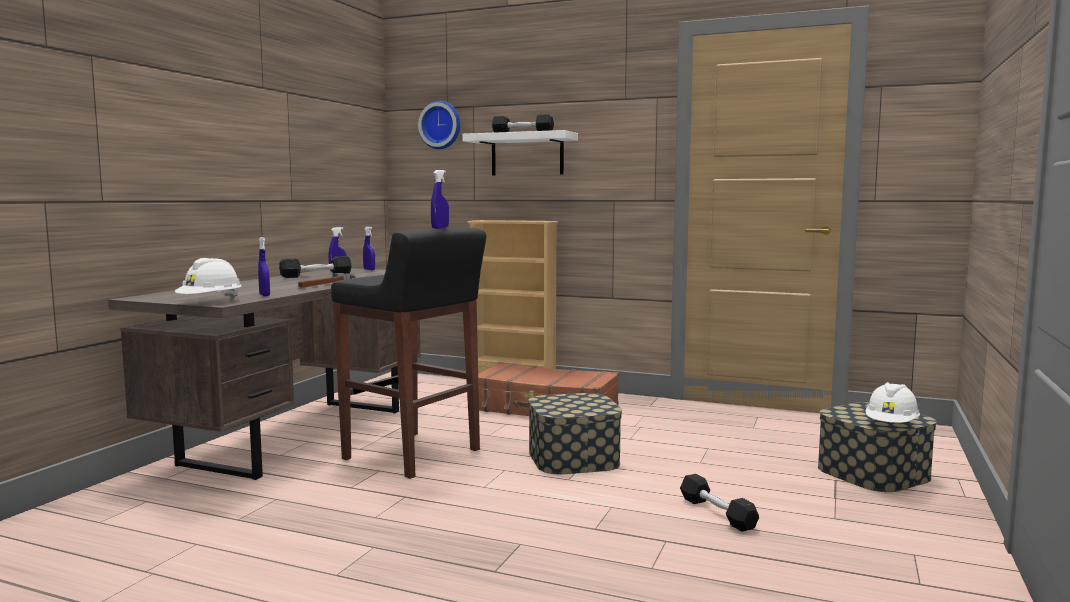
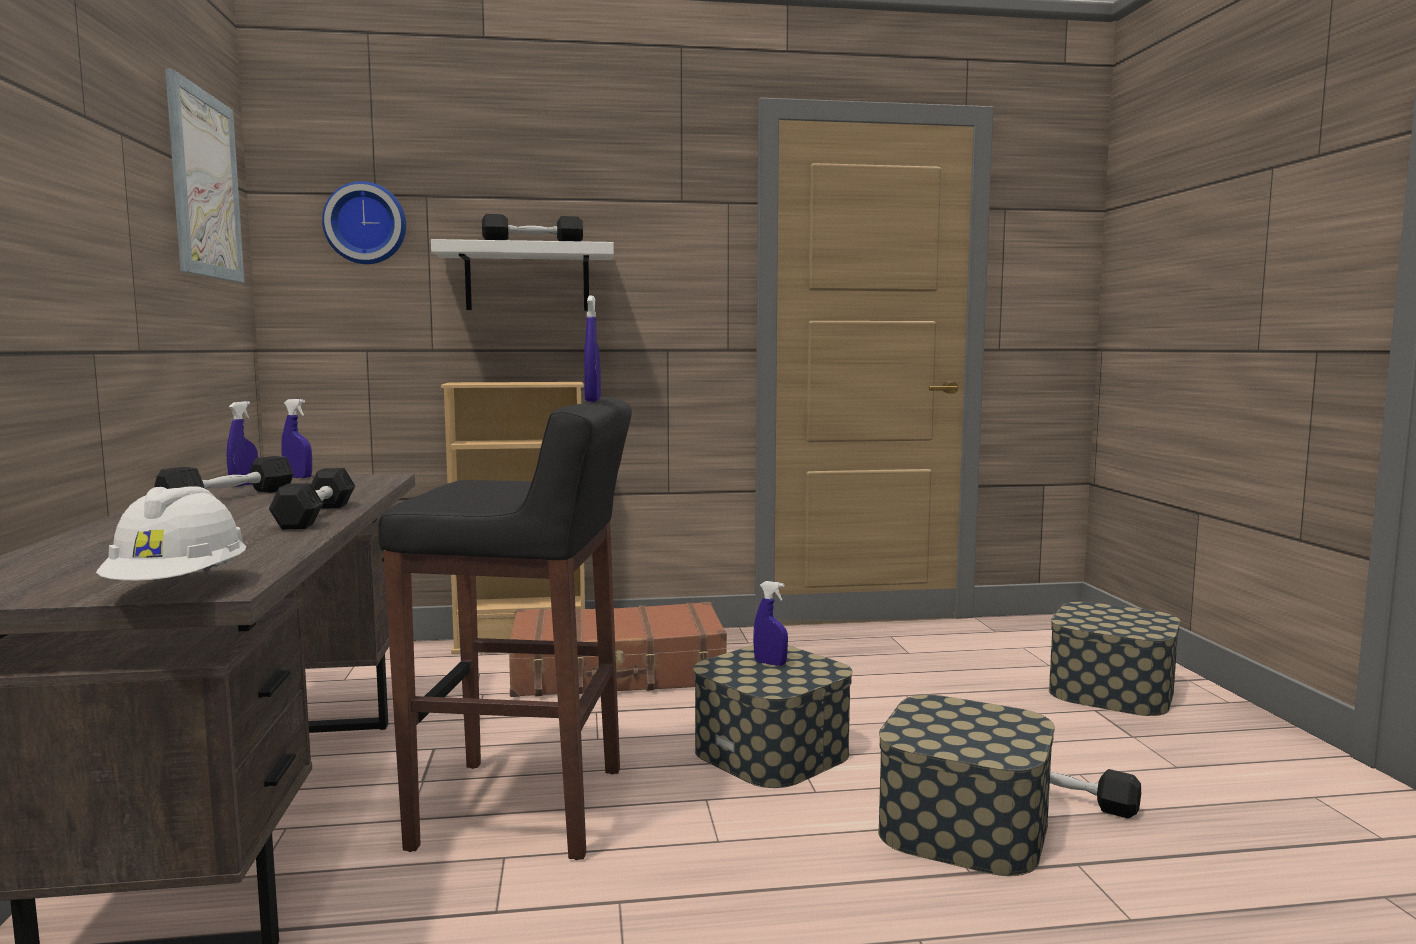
camera: 30 degrees left, 0 degrees up
blue spray bottle [258,237,270,296] -> blue spray bottle moved to [753,581,788,666]
hammer [298,273,356,288] -> black dumbbell [269,468,355,529]
white hard hat [865,382,920,423] -> none
none -> picture [165,69,244,283]
none -> storage box [878,695,1055,876]

